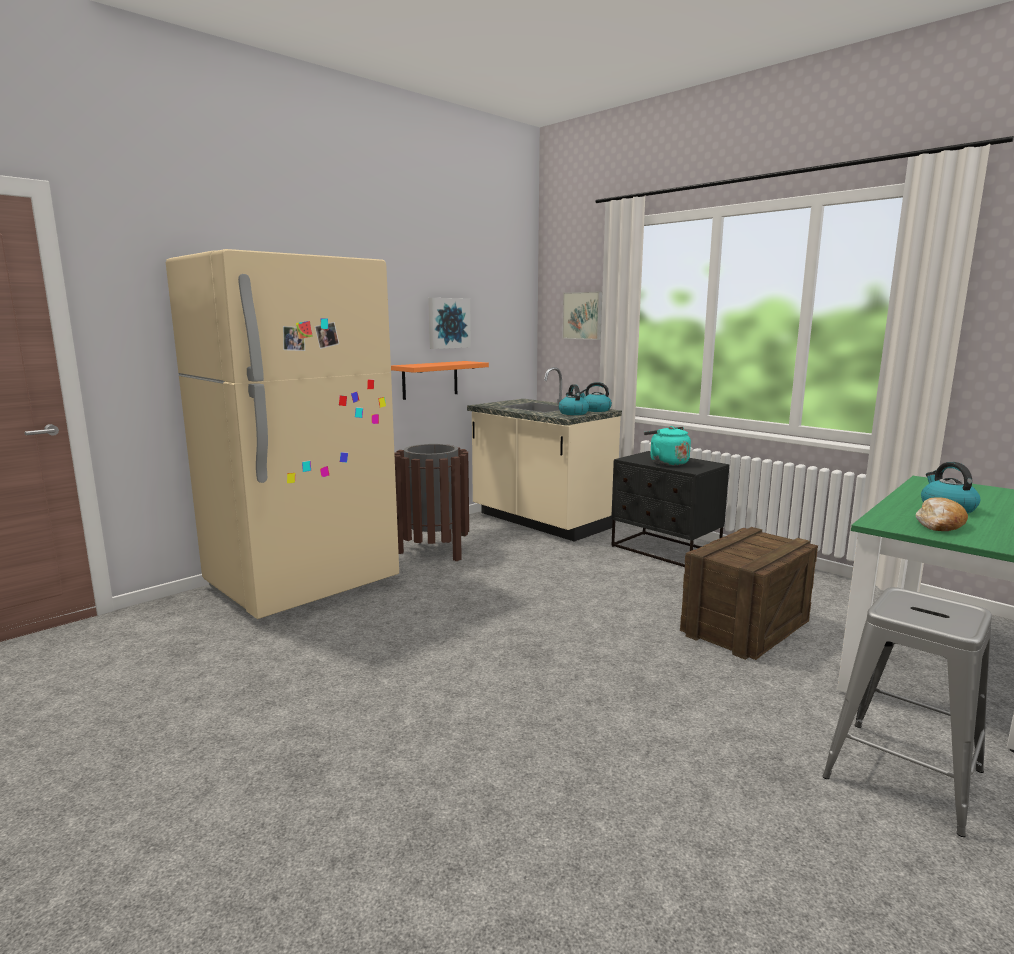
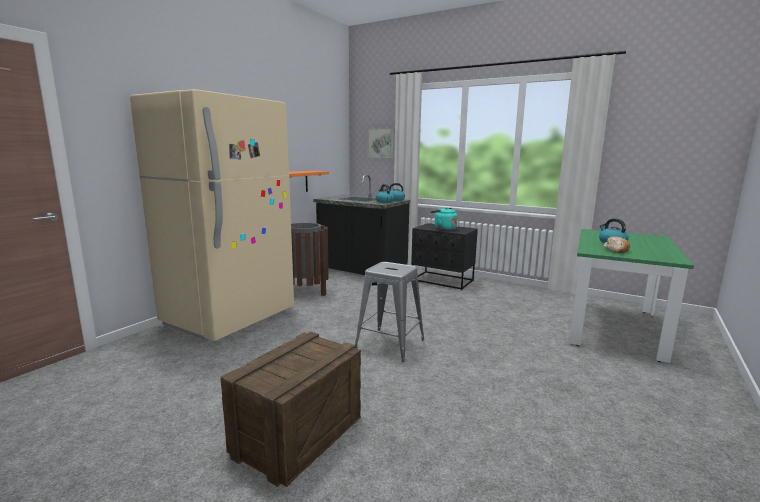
camera: 15 degrees left, 0 degrees up
picture [428,298,471,349] -> none
beige counter [467,367,622,542] -> black counter [313,174,410,275]
crate [680,527,818,660] -> crate moved to [221,332,361,487]
grey stool [823,587,992,837] -> grey stool moved to [355,262,425,362]

